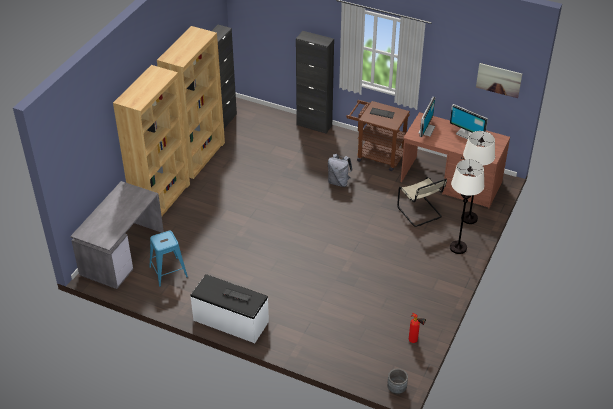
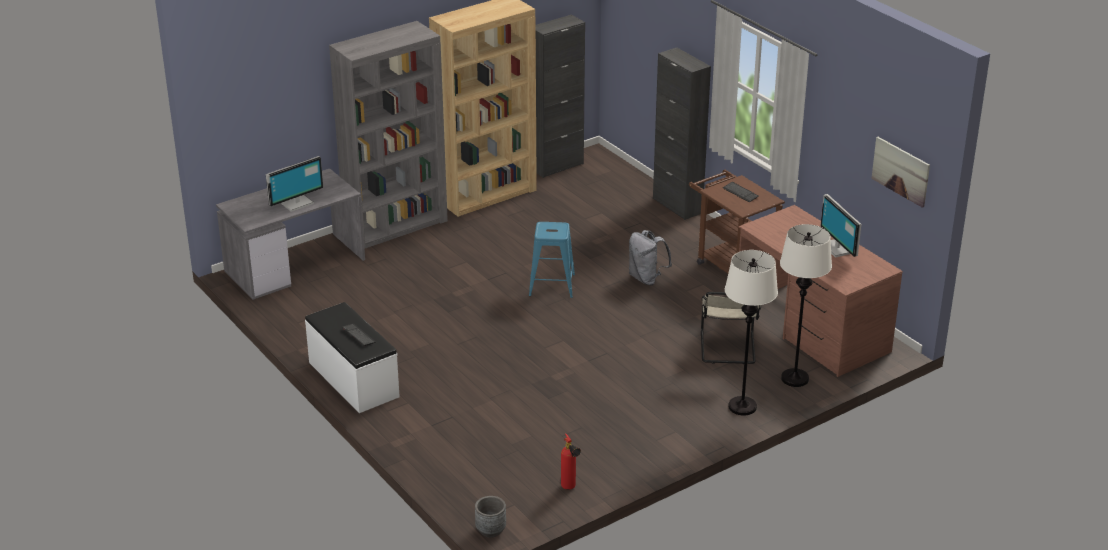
camera: 30 degrees right, 10 degrees down
brown bookcase [113,65,190,216] -> grey bookcase [329,21,448,249]
blue stool [149,231,188,287] -> blue stool moved to [529,222,575,298]
monitor [418,97,435,137] -> monitor moved to [266,156,323,212]

